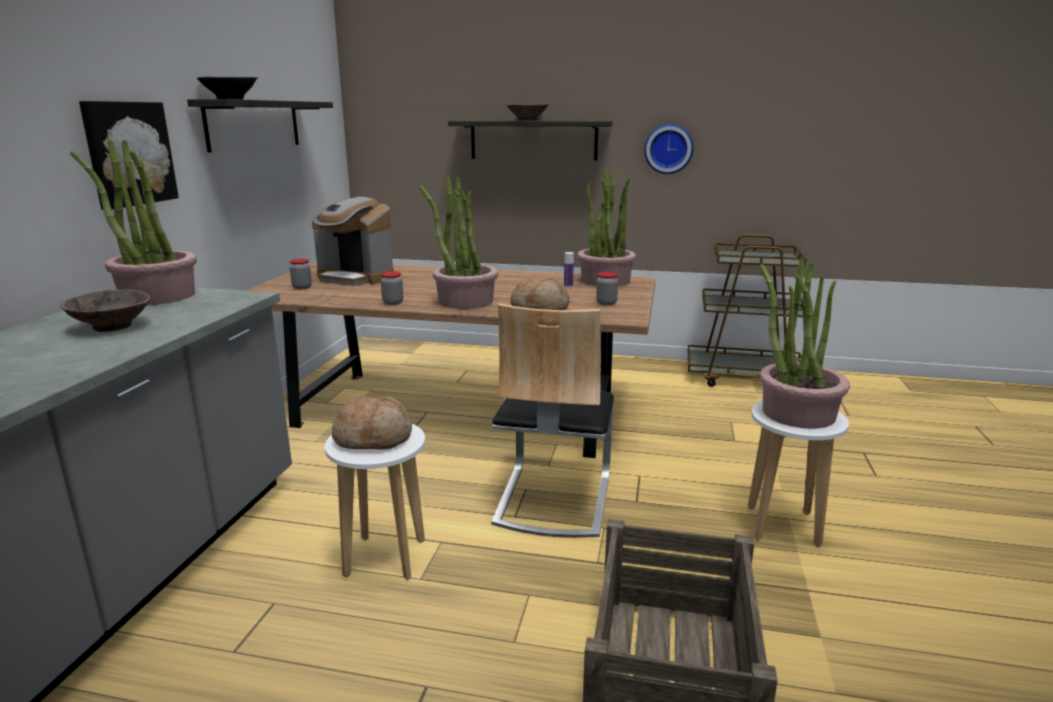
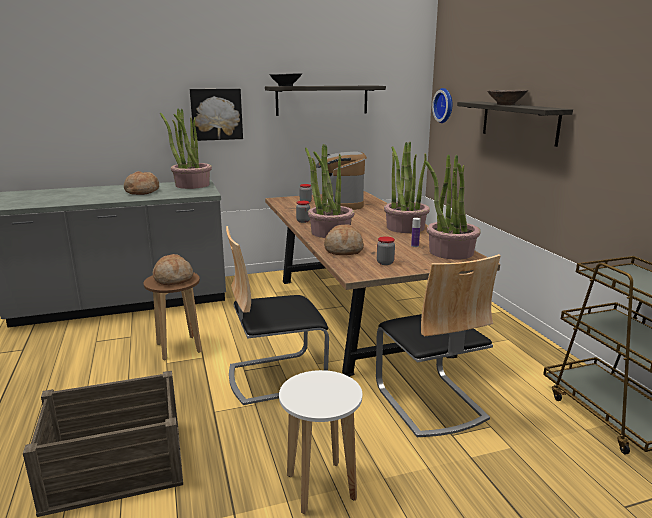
camera: 60 degrees right, 0 degrees up
brown bowl [60,289,151,332] -> bread [124,171,159,195]
white stool [325,424,425,580] -> brown stool [144,272,202,360]
wall clock [644,124,694,174] -> wall clock moved to [432,88,452,123]
potted plant [760,259,850,429] -> potted plant moved to [384,142,430,233]
none -> chair [376,254,501,437]

